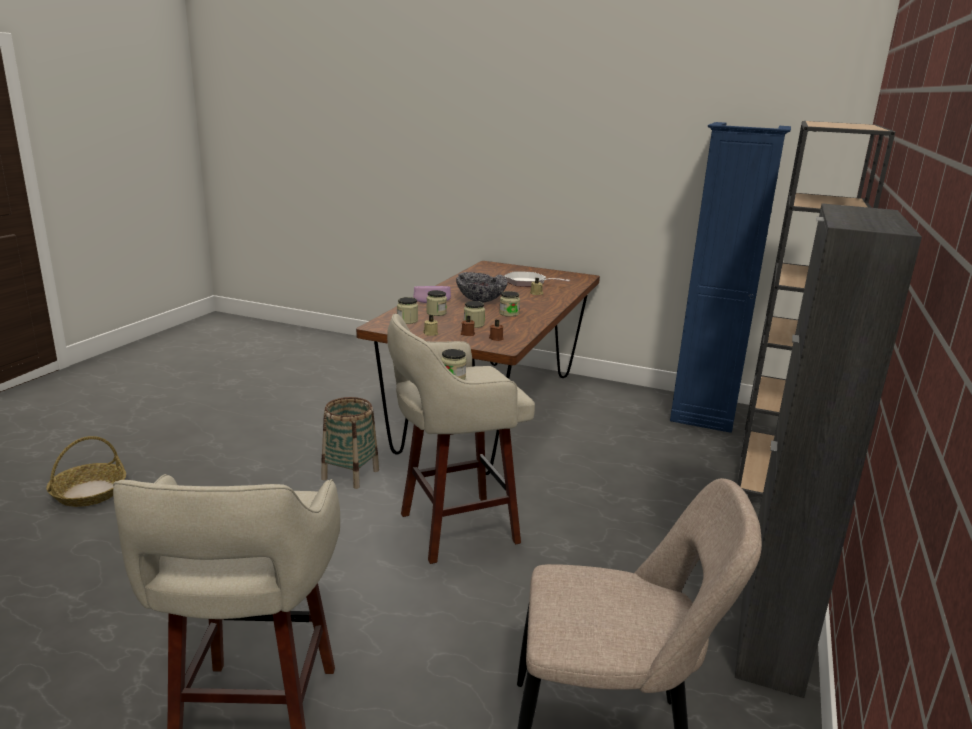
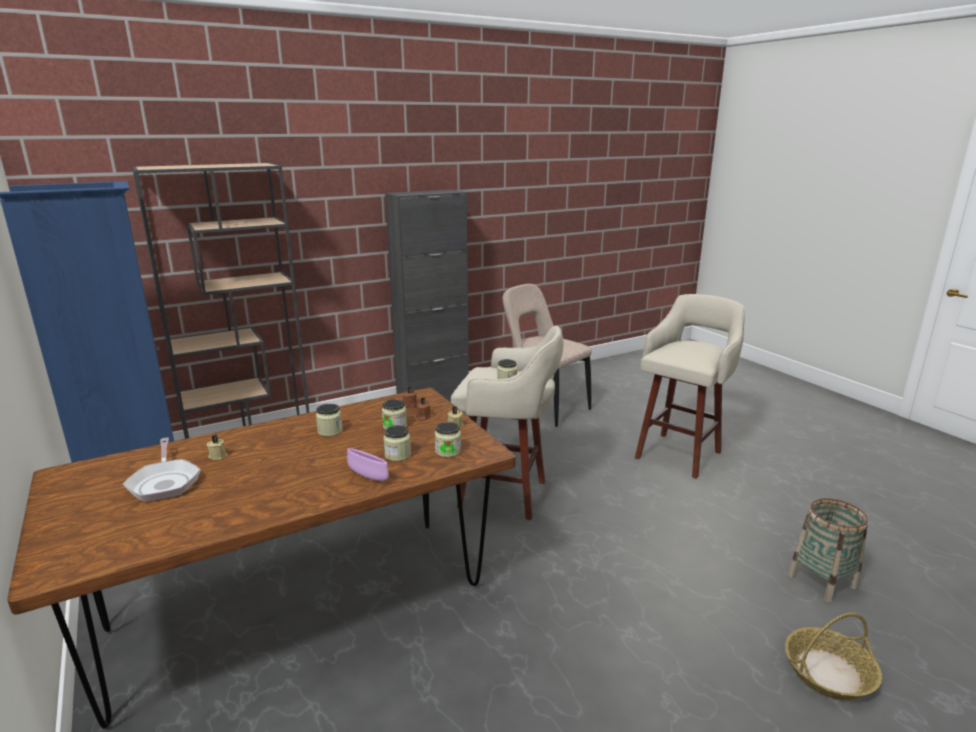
camera: 140 degrees left, 0 degrees up
basket [321,397,379,489] -> basket moved to [788,498,868,603]
bowl [456,272,508,303] -> none

